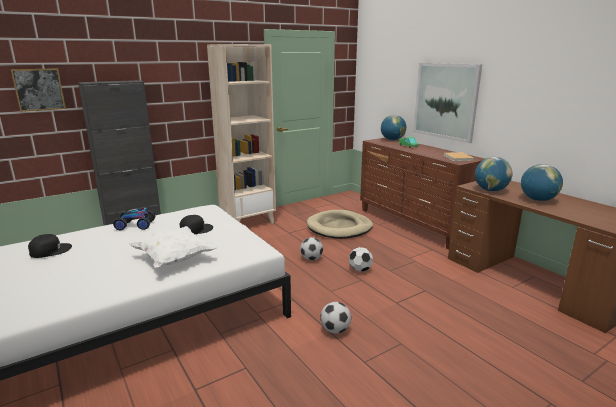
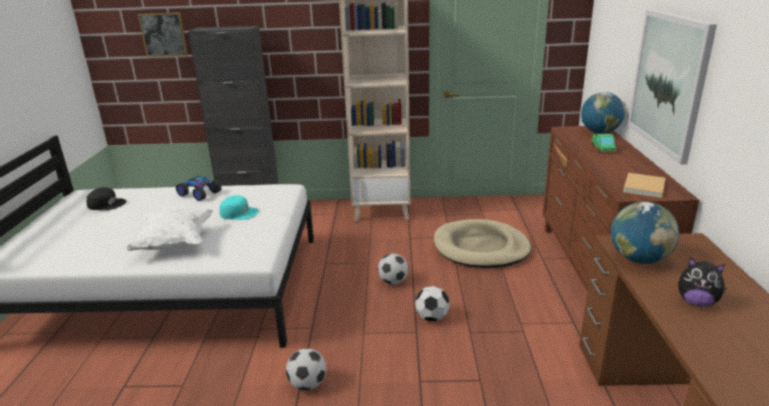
camera: 35 degrees right, 5 degrees up
black cap [179,215,213,234] -> turquoise cap [220,195,259,220]
globe [521,164,563,201] -> plush toy [678,257,727,306]

